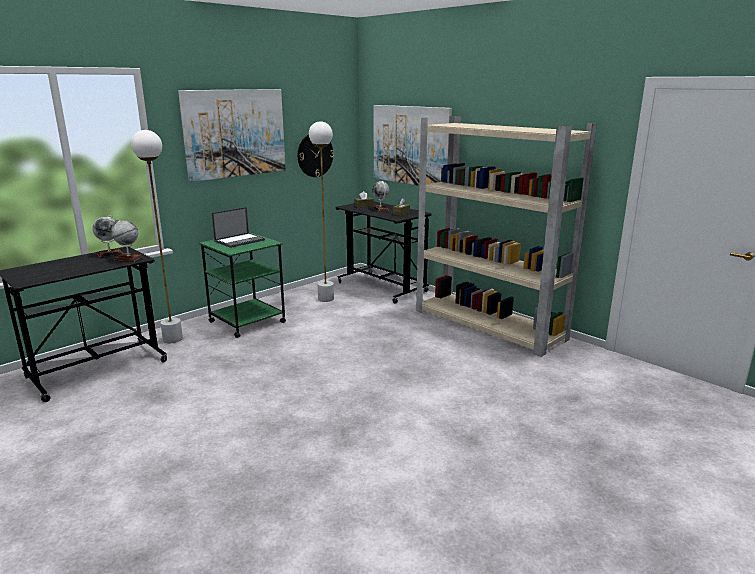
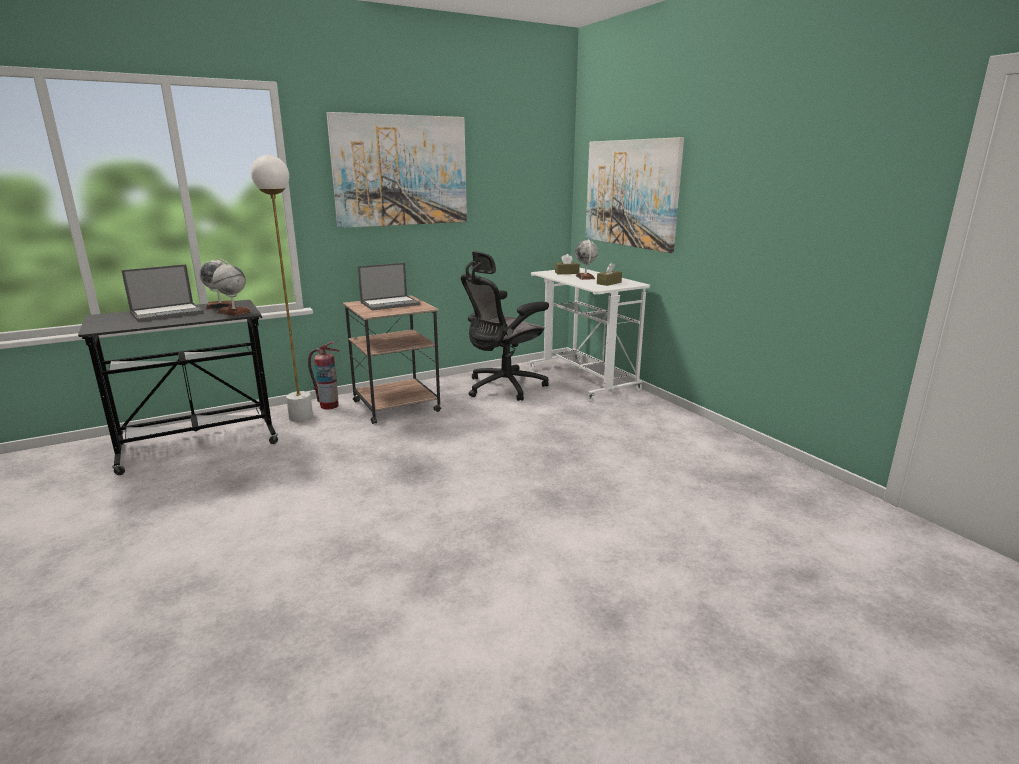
camera: 15 degrees right, 0 degrees up
green cart [199,232,286,338] -> brown cart [343,295,441,424]
wall clock [298,134,334,177] -> none
white floor lamp [309,121,334,302] -> office chair [461,251,549,401]
black desk [336,201,431,304] -> white desk [530,268,650,401]
beige bookcase [416,116,597,357] -> none
none -> laptop [121,264,204,322]
none -> fire extinguisher [308,342,340,410]

